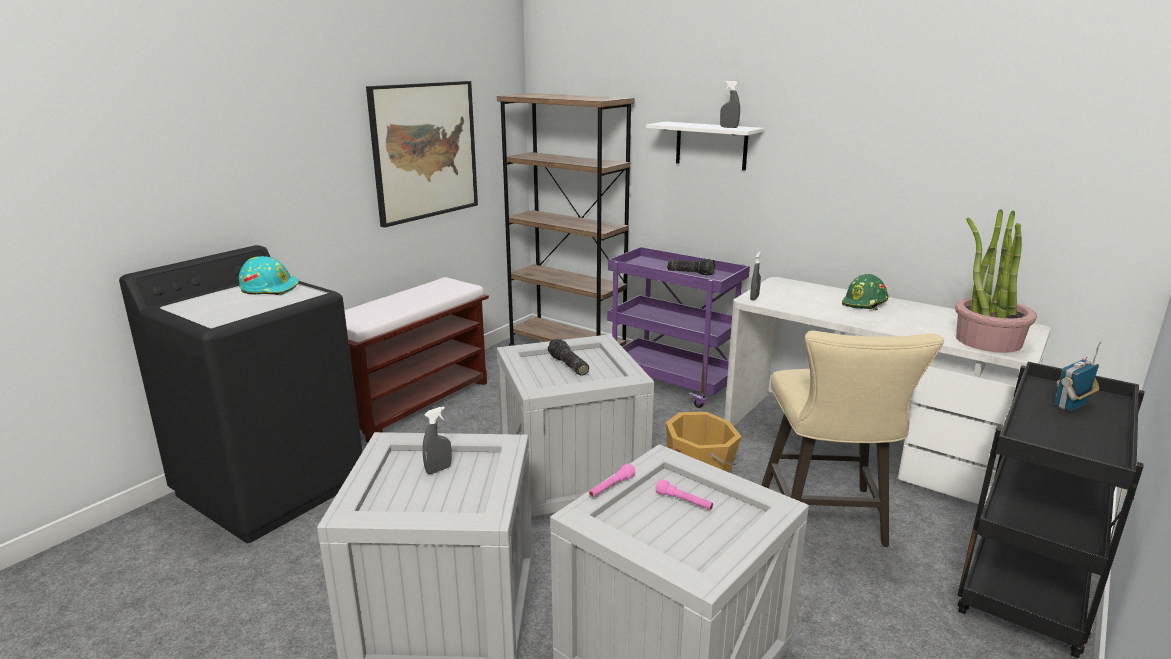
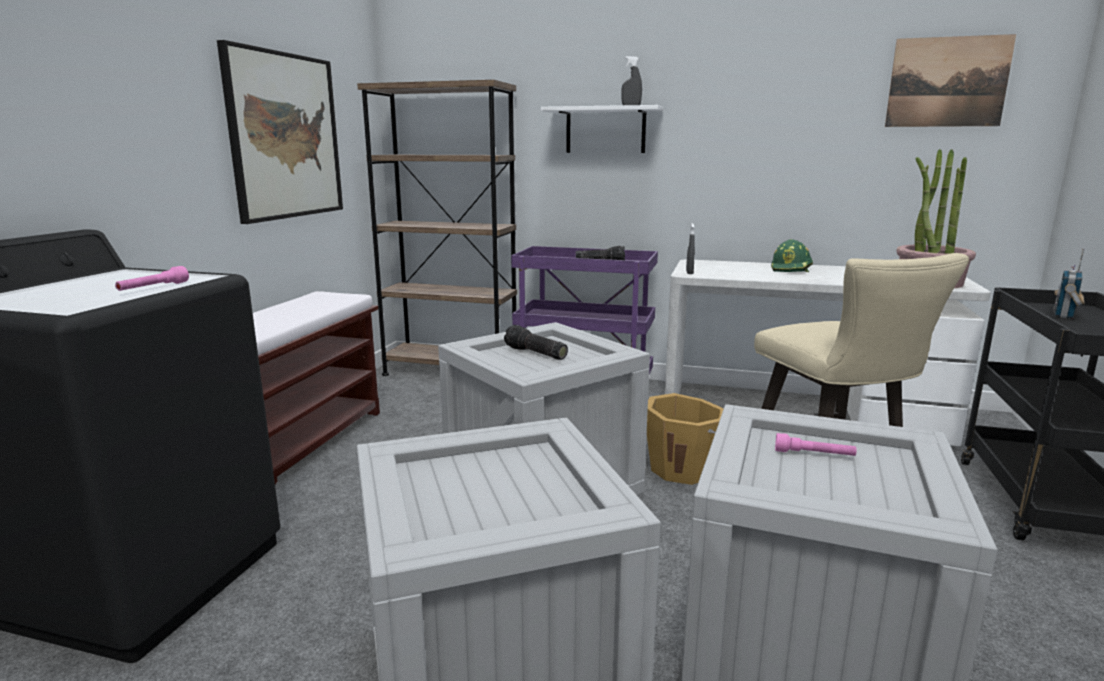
camera: 20 degrees left, 5 degrees down
turquoise hard hat [239,256,300,295] -> none
grey spray bottle [422,406,452,474] -> none
pink flashlight [589,463,635,497] -> pink flashlight moved to [115,266,189,291]
none -> picture [885,34,1016,127]

